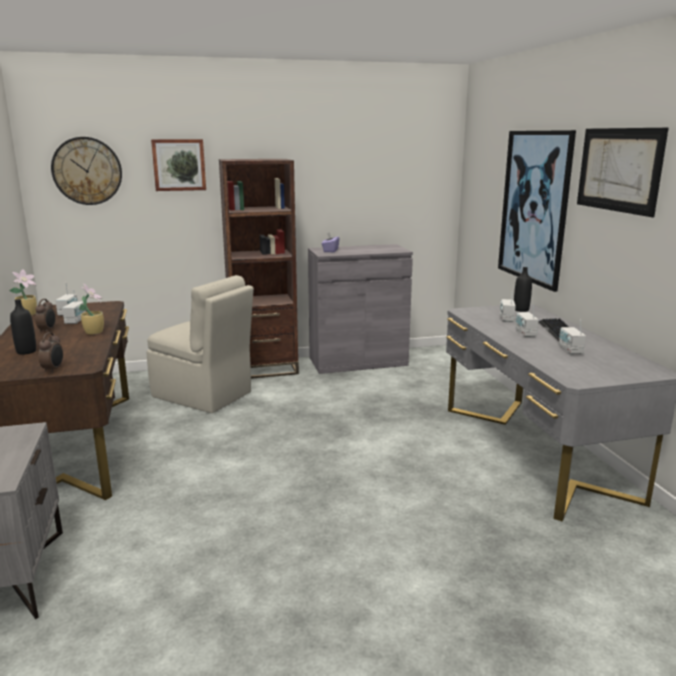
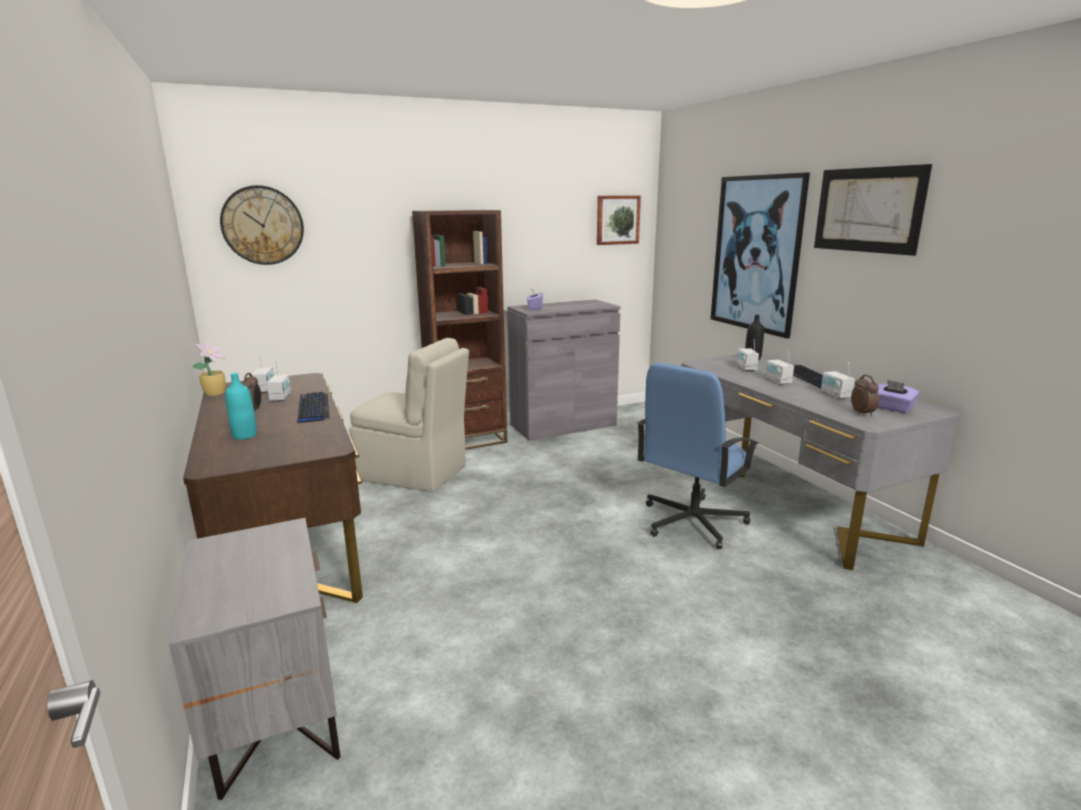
camera: 10 degrees left, 0 degrees up
black bottle [10,299,36,355] -> turquoise bottle [225,373,257,440]
alarm clock [38,332,63,373] -> alarm clock moved to [851,375,879,417]
potted plant [79,284,104,335] -> keyboard [297,392,329,423]
picture [151,139,206,191] -> picture moved to [597,195,641,245]
none -> blue office chair [637,362,759,549]
none -> purple tissue box [877,380,920,413]

